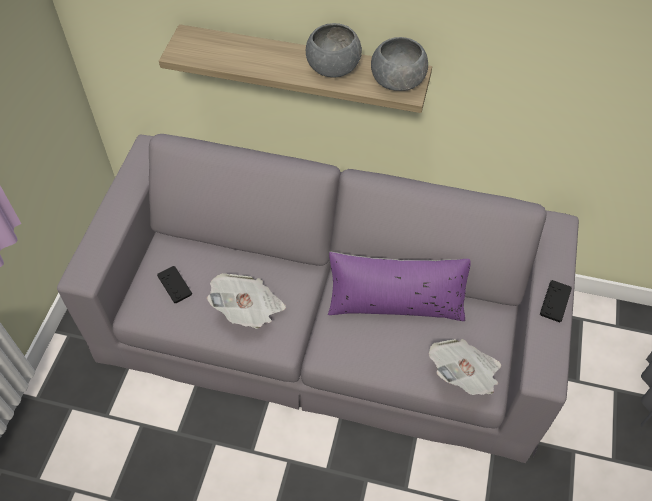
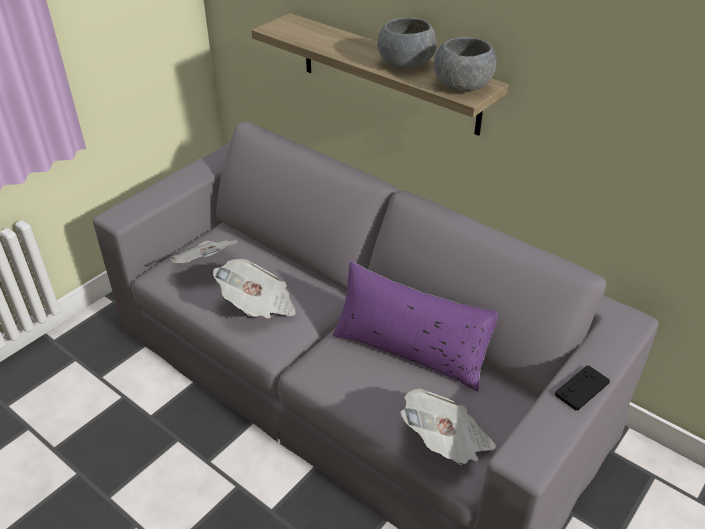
camera: 25 degrees right, 15 degrees down
black game controller [157,266,192,303] -> newspaper [170,240,237,263]

